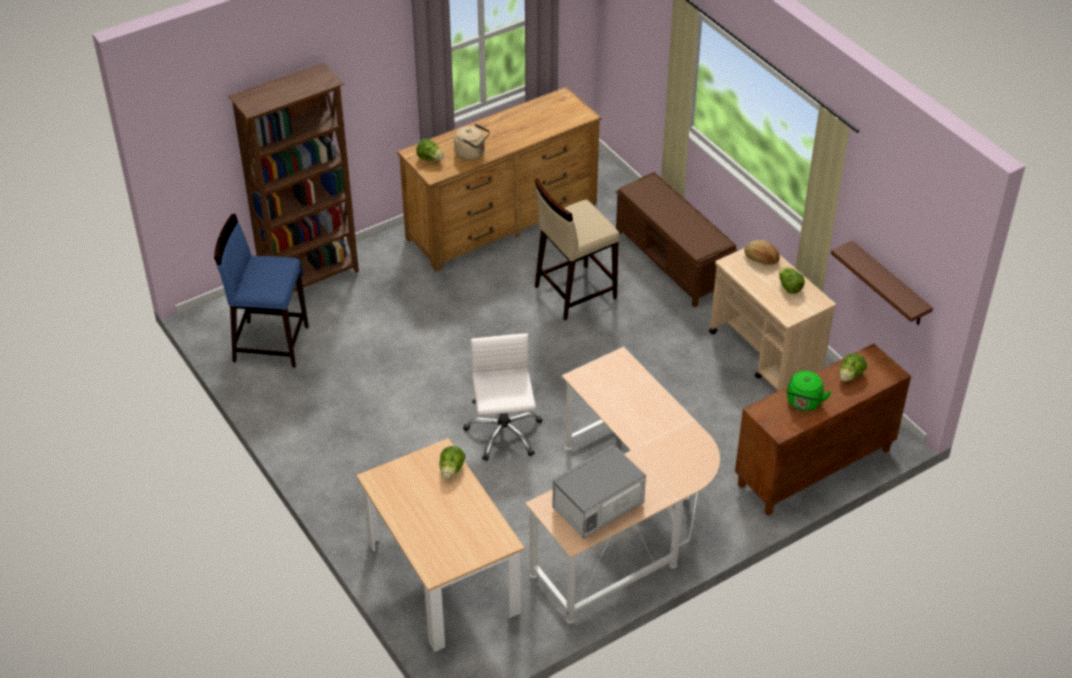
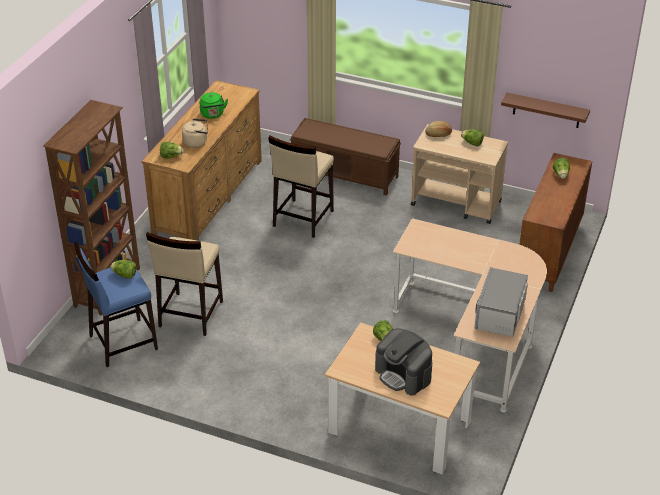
camera: 35 degrees left, 5 degrees down
white office chair [463,333,542,461] -> none
green kettle [786,371,832,411] -> green kettle moved to [200,92,228,119]
none -> lettuce [110,260,136,279]
none -> beige stool [146,232,223,336]
none -> coffee machine [375,328,432,396]

